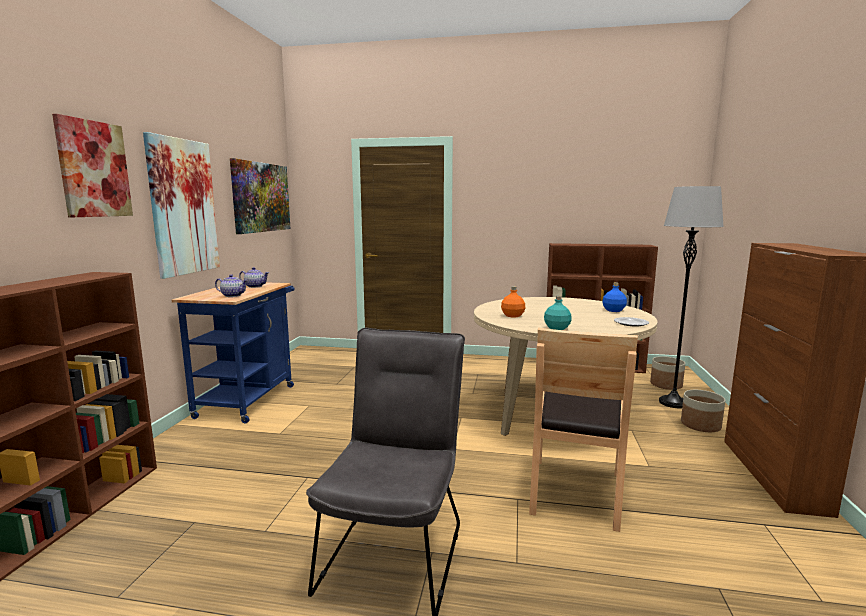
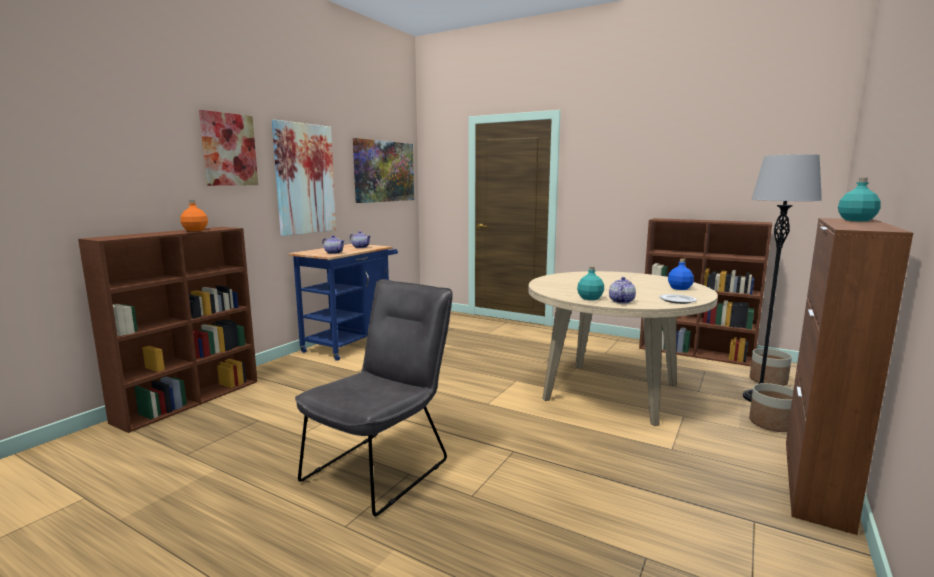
camera: 20 degrees right, 0 degrees up
orange bottle [501,286,525,318] -> orange bottle moved to [180,200,208,231]
brown chair [529,328,638,532] -> none
none -> teapot [609,277,636,304]
none -> turquoise bottle [838,178,881,221]

